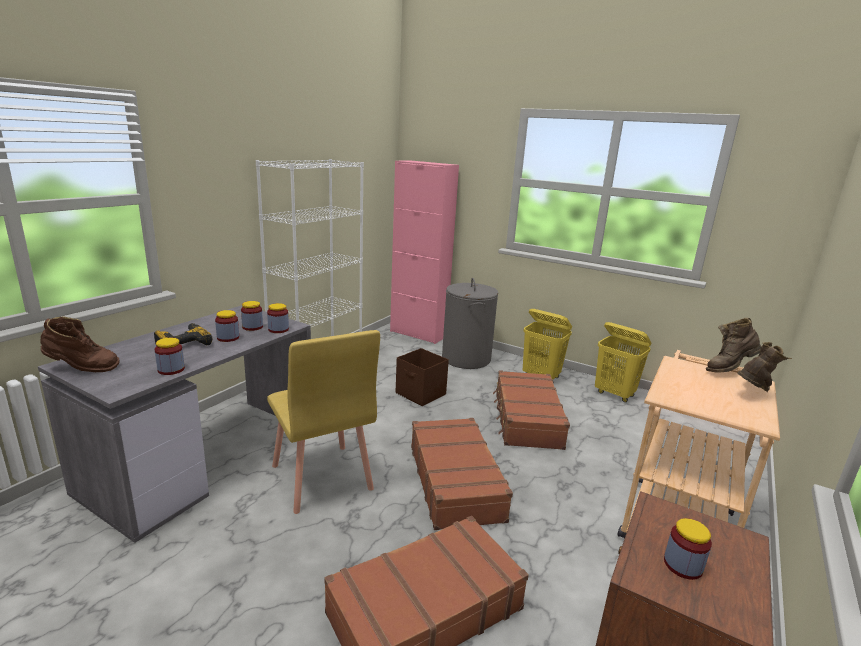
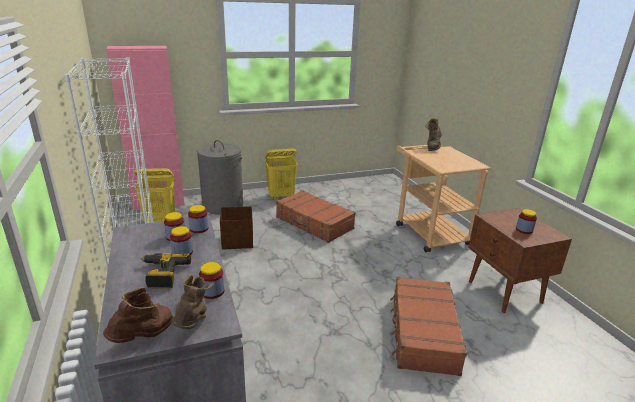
camera: 50 degrees left, 5 degrees up
yellow chair [267,330,380,514] -> none
brown suitcase [411,418,513,530] -> none
yellow laundry basket [595,322,651,402] -> yellow laundry basket moved to [134,168,175,223]
brown boot [737,342,792,392] -> brown boot moved to [172,274,214,329]

